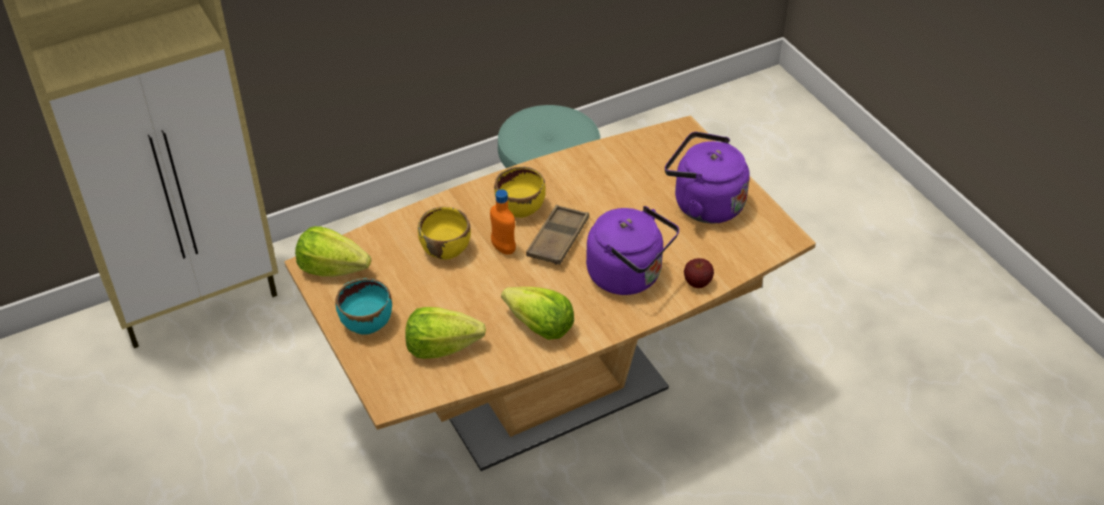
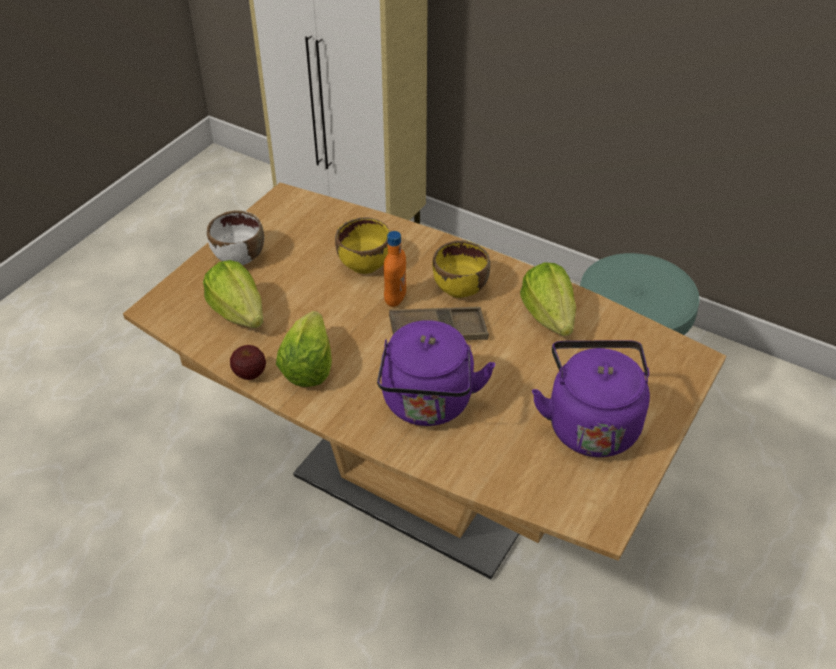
camera: 60 degrees right, 0 degrees up
lettuce [295,226,371,277] -> lettuce moved to [520,262,576,336]
turquoise bowl [336,278,392,335] -> white bowl [207,210,264,265]
apple [684,258,714,288] -> apple moved to [230,345,266,380]

